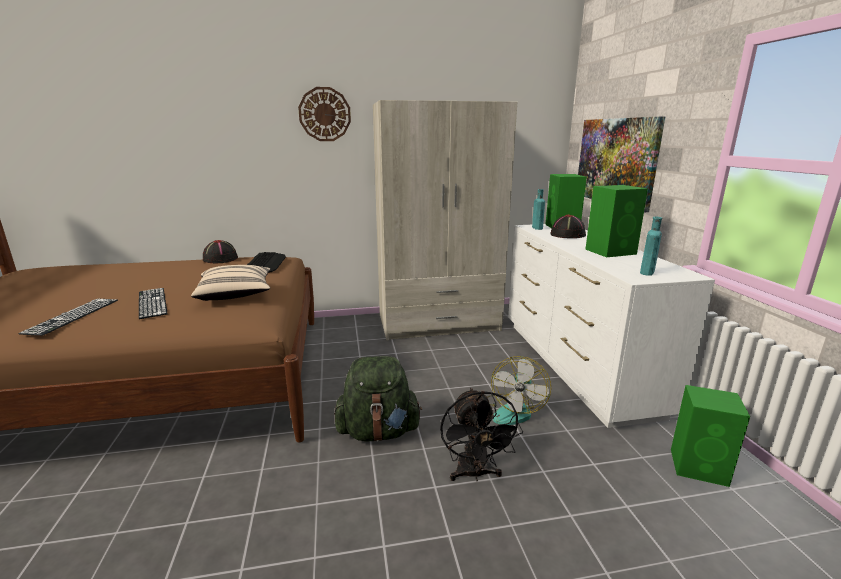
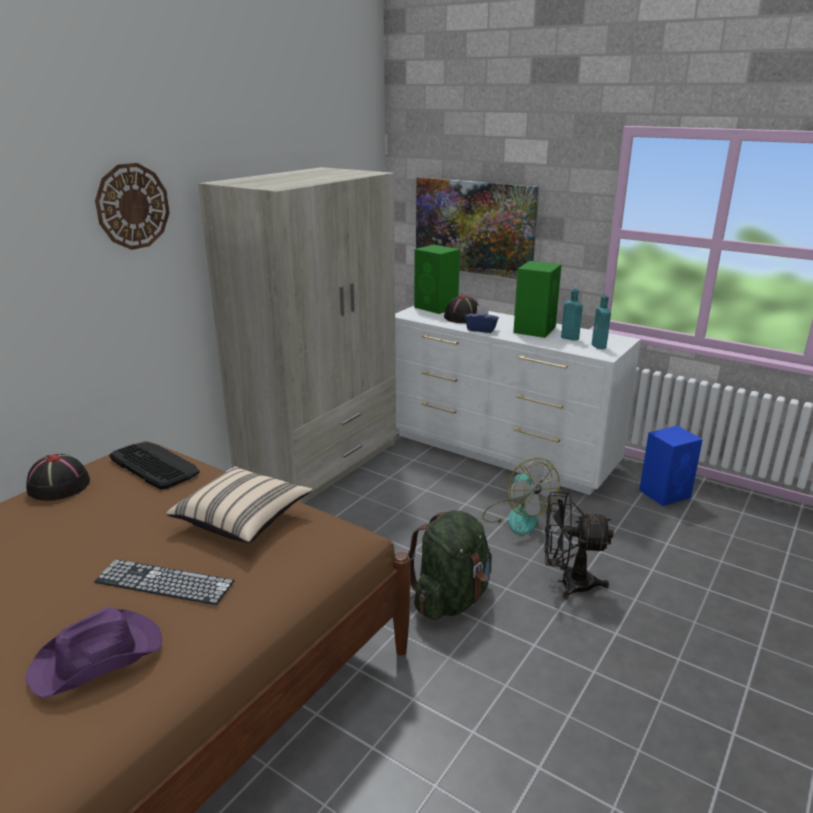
camera: 45 degrees left, 5 degrees up
keyboard [18,298,118,336] -> purple hat [26,606,162,698]
black fan [440,388,523,482] -> black fan turned 150 degrees clockwise [544,492,614,599]
turquoise bottle [532,189,545,230] -> turquoise bottle moved to [561,289,583,341]
green speaker [671,385,750,487] -> blue speaker [639,426,703,506]
none -> blue tissue box [465,305,499,333]

